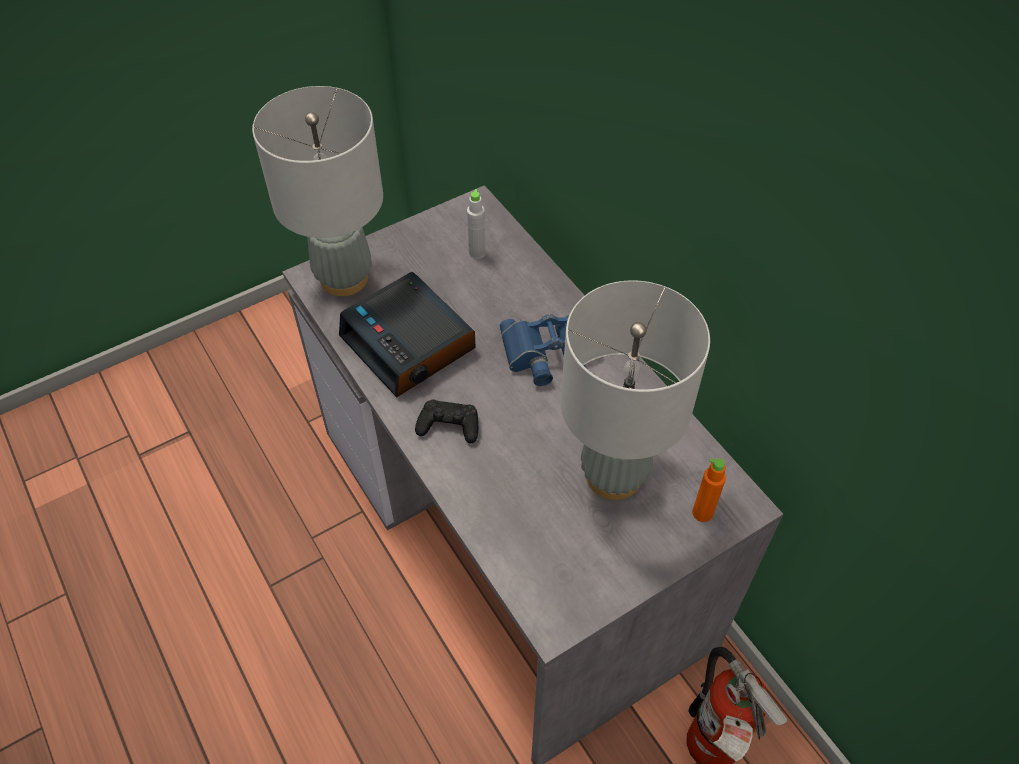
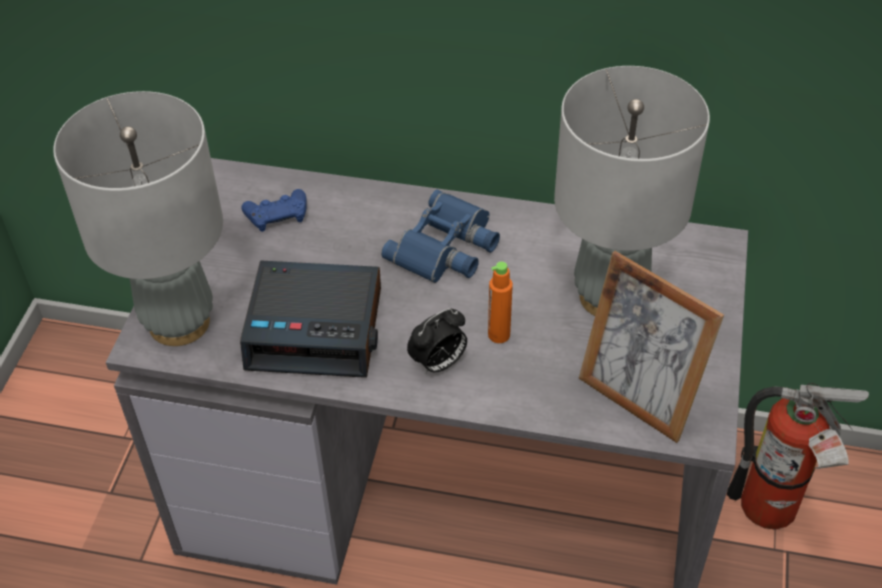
camera: 45 degrees left, 5 degrees down
black game controller [415,400,478,443] -> alarm clock [407,309,467,375]
grey bottle [467,189,486,259] -> blue game controller [242,189,307,232]
orange bottle [692,458,726,522] -> orange bottle moved to [488,262,513,343]
none -> picture frame [579,251,724,443]

